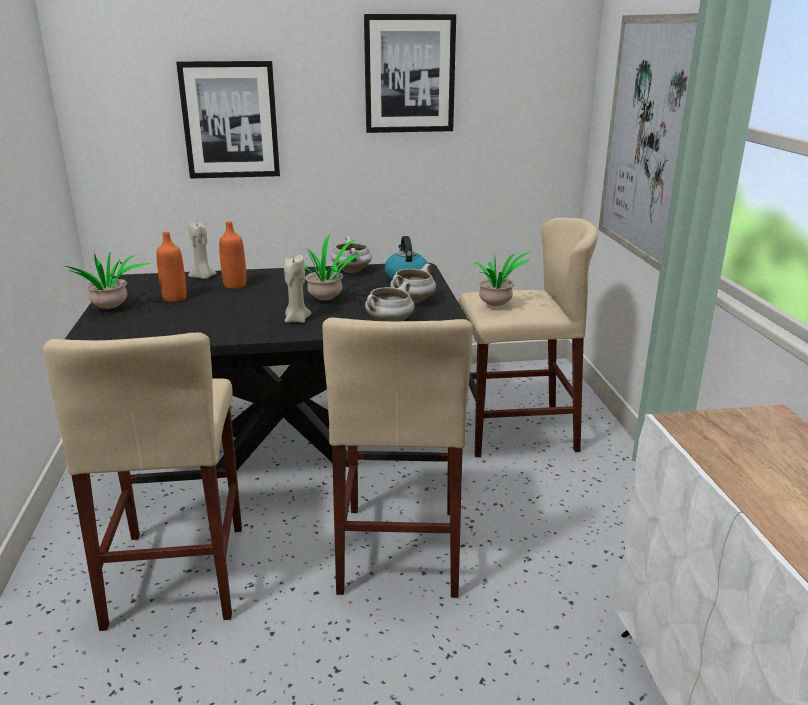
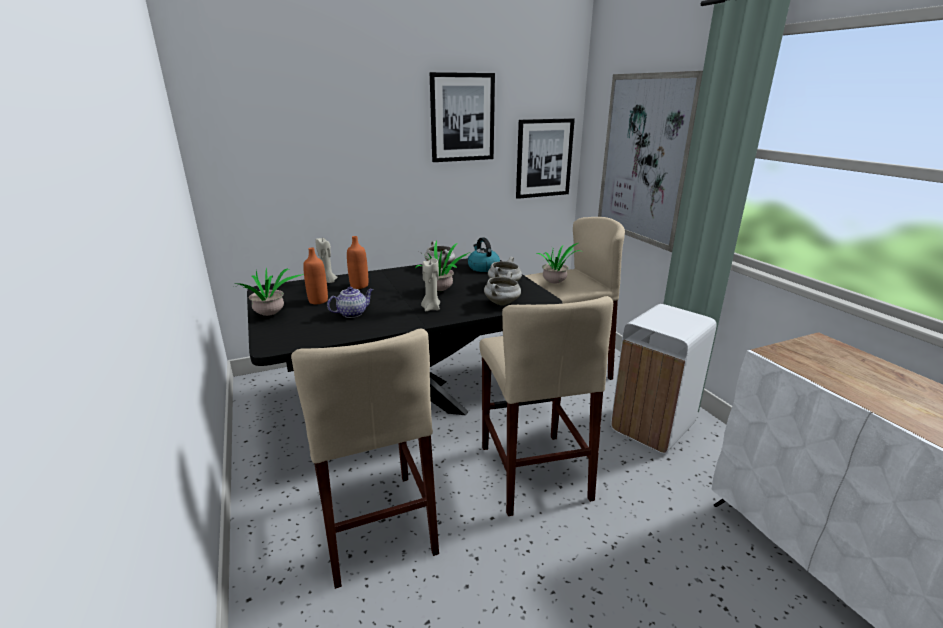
camera: 15 degrees left, 0 degrees up
picture [176,61,280,179] -> picture moved to [516,118,575,199]
none -> teapot [327,287,373,318]
none -> white trash can [611,304,716,454]

